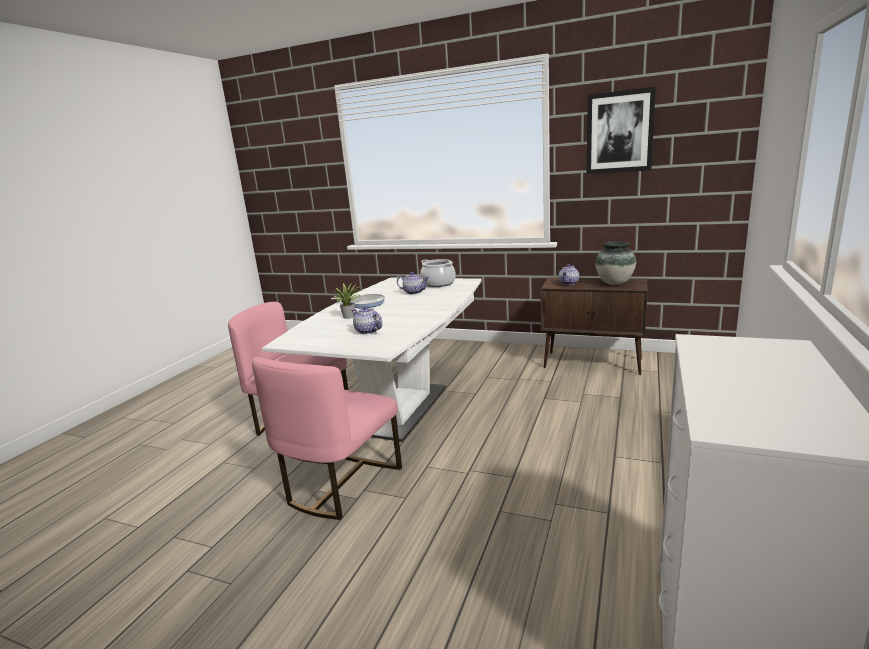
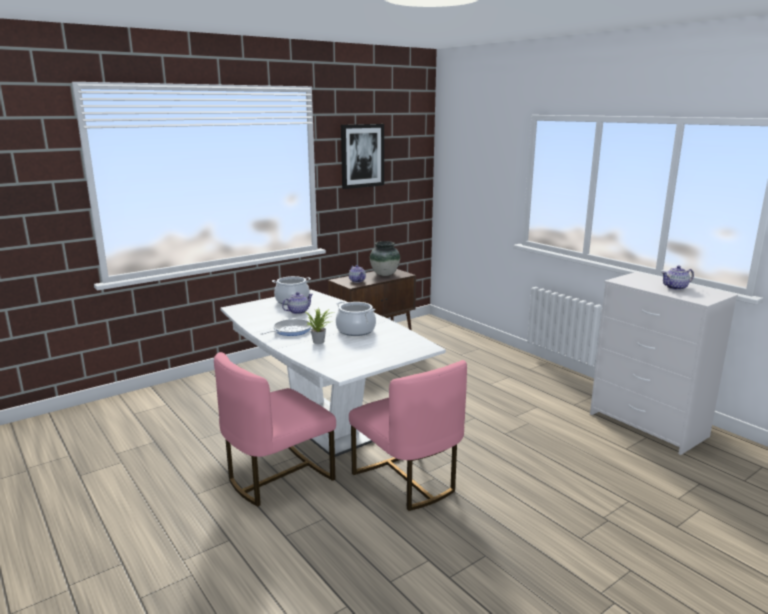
camera: 60 degrees left, 0 degrees up
teapot [351,306,383,334] -> teapot moved to [661,266,694,290]
none -> cooking pot [336,302,376,336]

